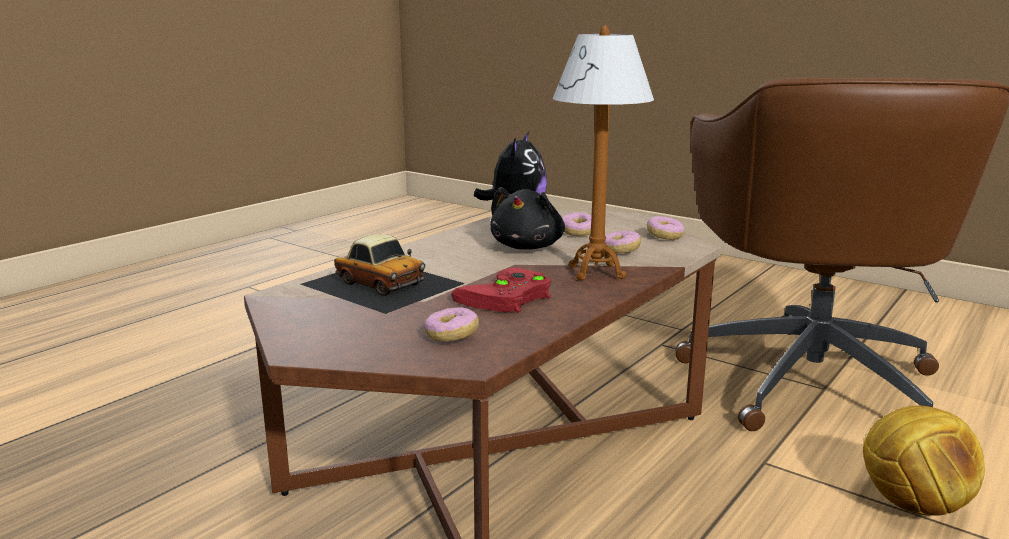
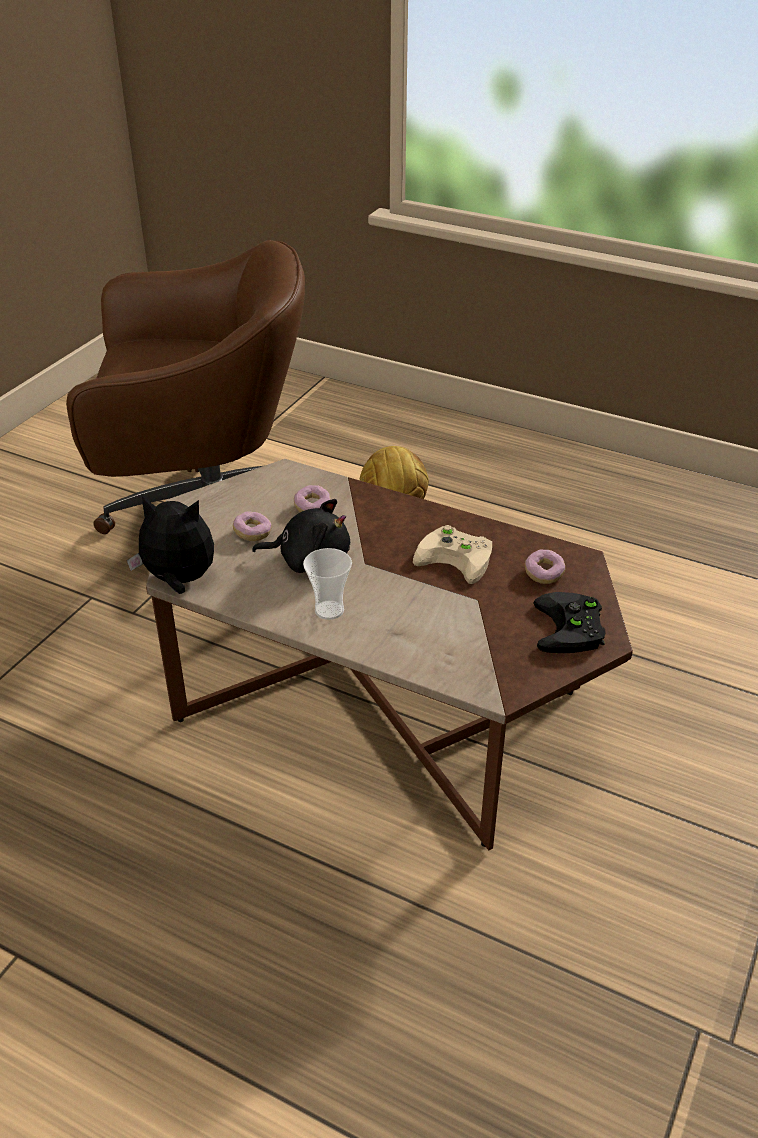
camera: 100 degrees left, 20 degrees up
toy car [301,234,465,314] -> none
red game controller [451,268,551,313] -> beige game controller [413,525,492,584]
table lamp [553,26,654,280] -> none
donut [647,216,685,240] -> none
none -> cup [303,548,352,620]
none -> black game controller [534,592,606,653]

